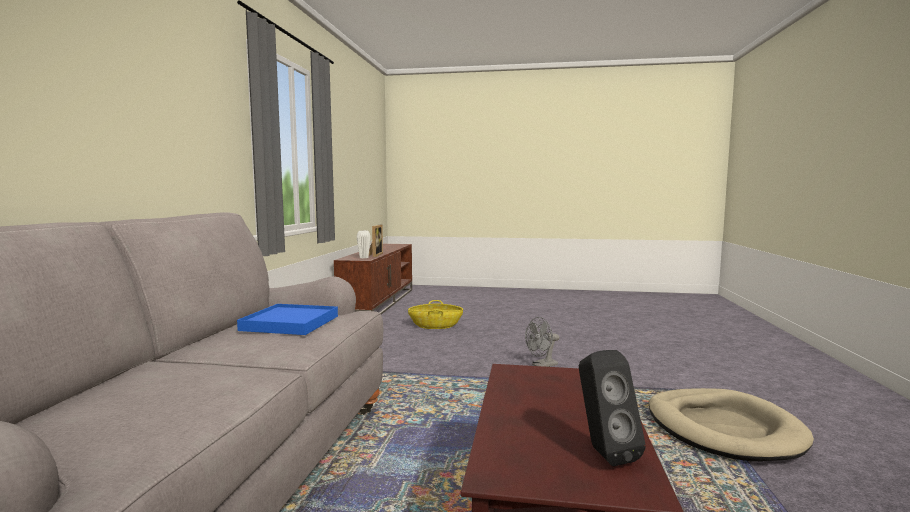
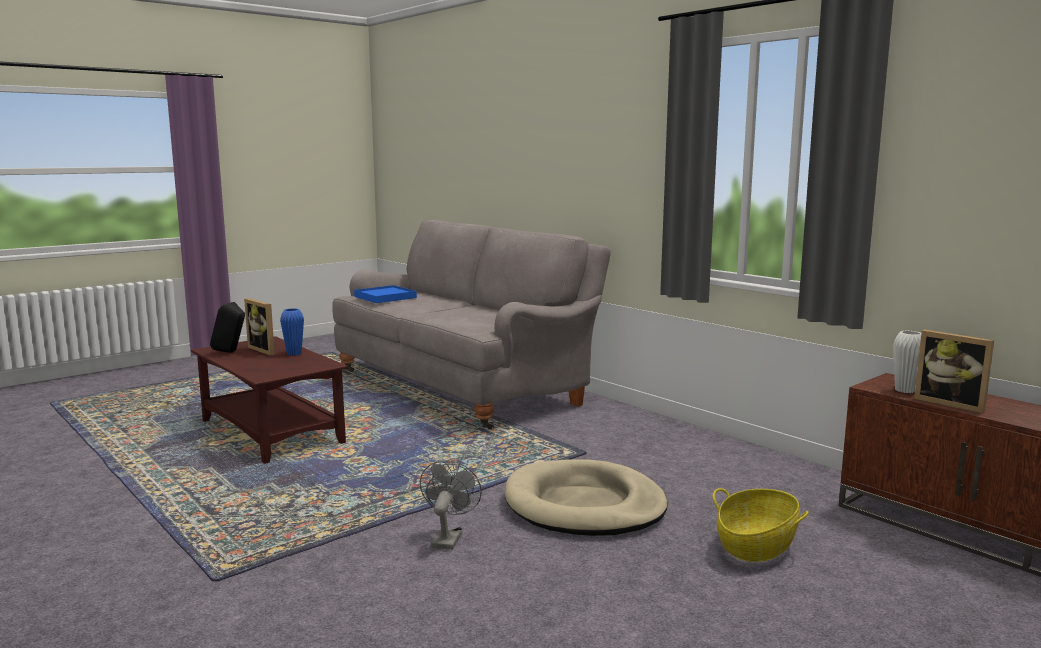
camera: 130 degrees right, 5 degrees up
blue tray [237,304,338,335] -> blue tray moved to [354,285,417,303]
beige dog bed [649,388,814,462] -> beige dog bed moved to [505,459,668,536]
none -> picture frame [244,298,275,356]
none -> blue vase [280,308,304,356]

